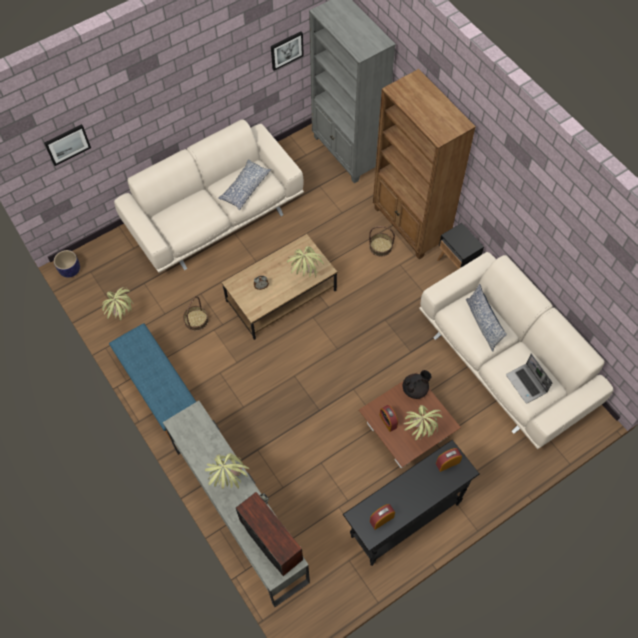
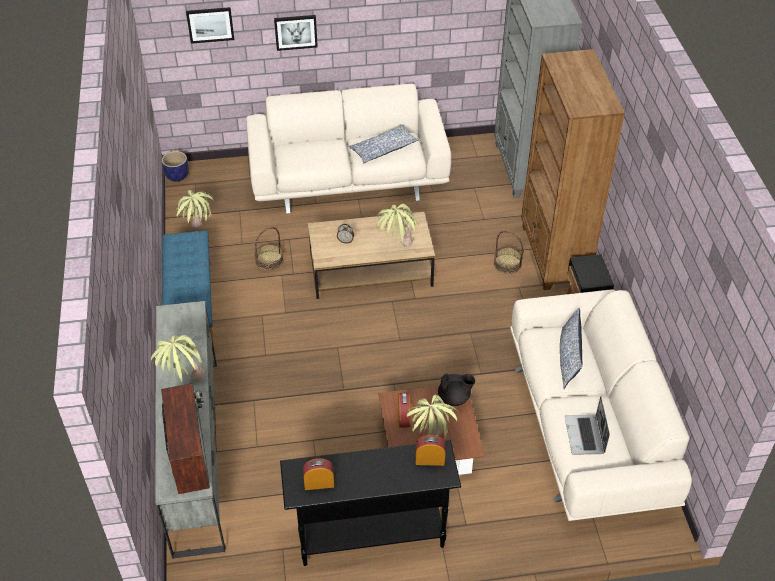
camera: 25 degrees right, 15 degrees down
picture [271,31,304,71] -> picture moved to [274,15,318,51]

